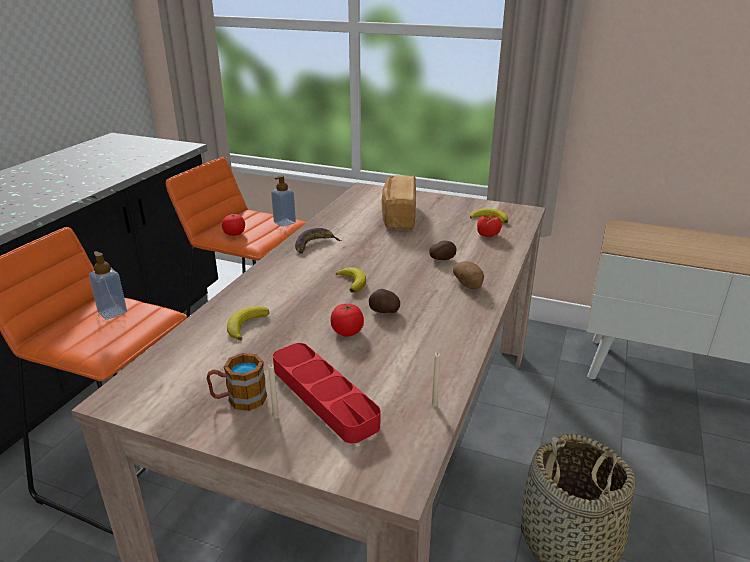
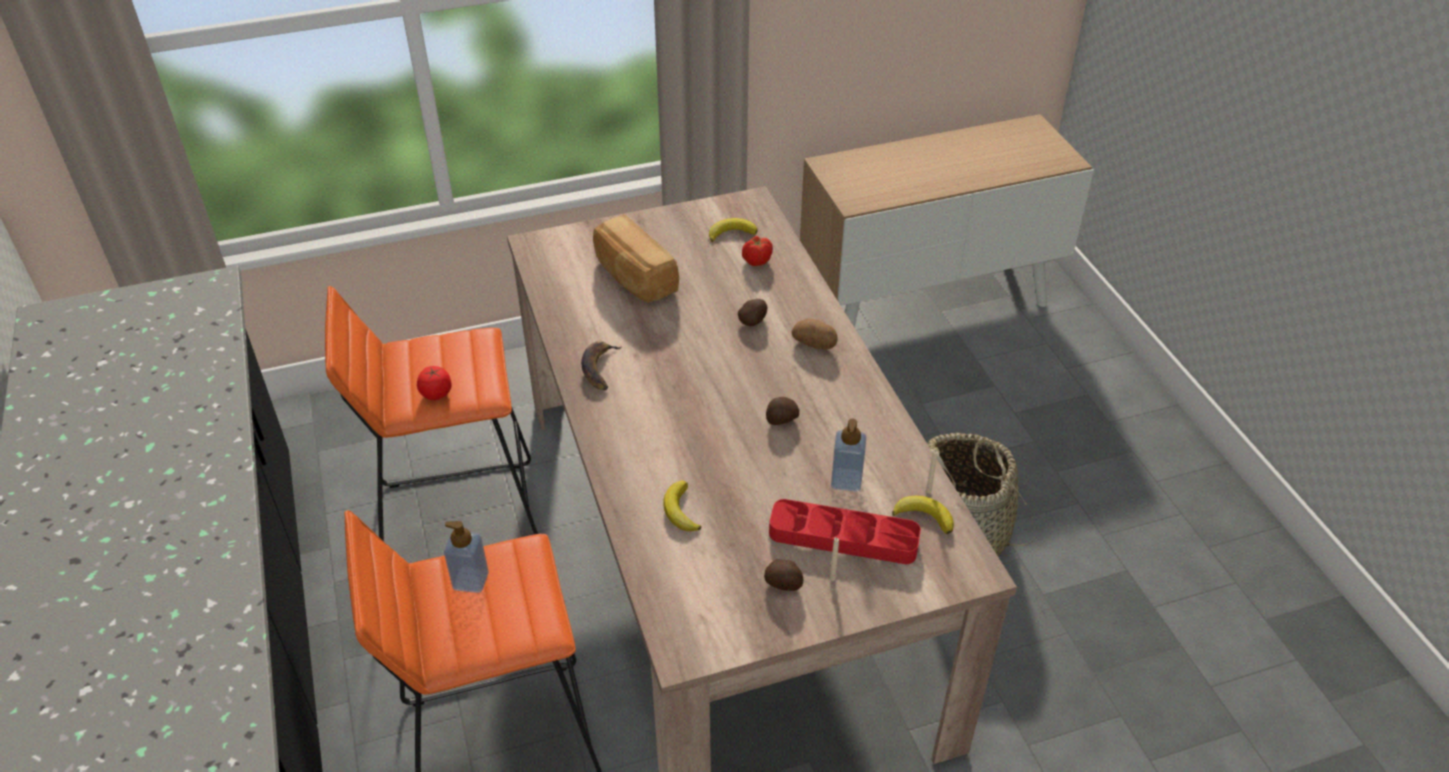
camera: 40 degrees left, 15 degrees up
mug [207,353,267,411] -> potato [764,559,803,591]
soap dispenser [271,175,296,227] -> soap dispenser moved to [831,419,866,491]
tomato [331,304,364,337] -> none
banana [336,267,366,293] -> banana moved to [892,496,954,534]

